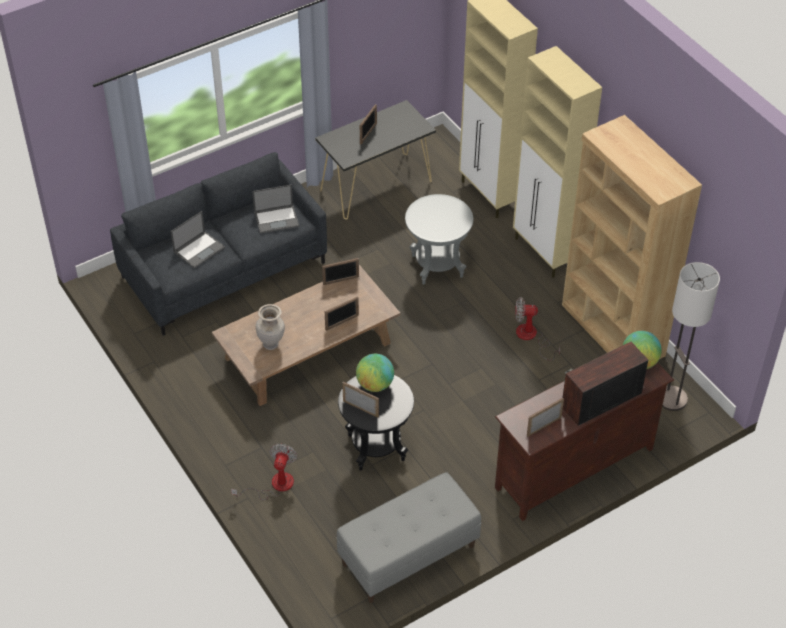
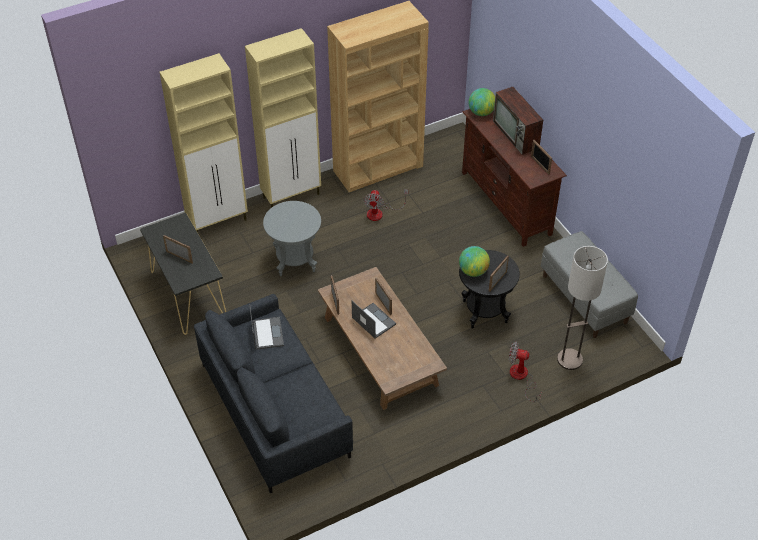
camera: 85 degrees left, 0 degrees up
laptop [171,211,225,269] -> laptop moved to [352,301,396,339]
beige vase [256,304,285,350] -> none
floor lamp [662,262,720,411] -> floor lamp moved to [557,246,608,370]

